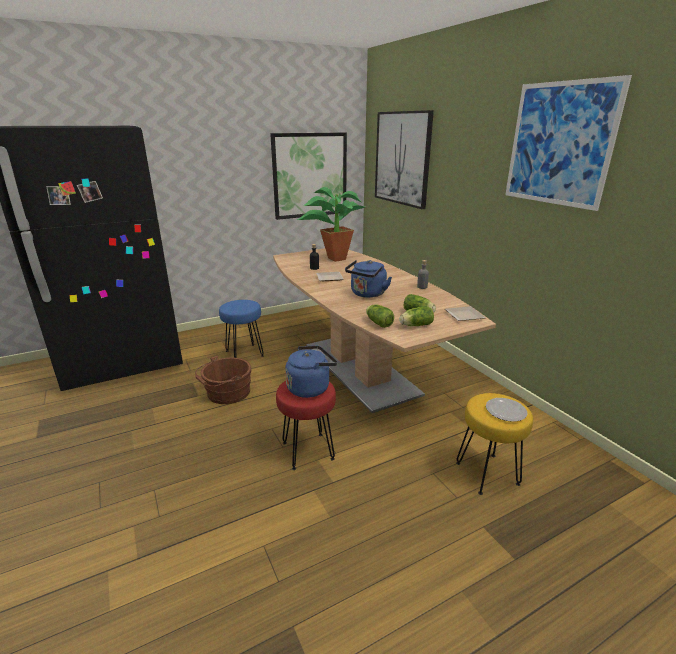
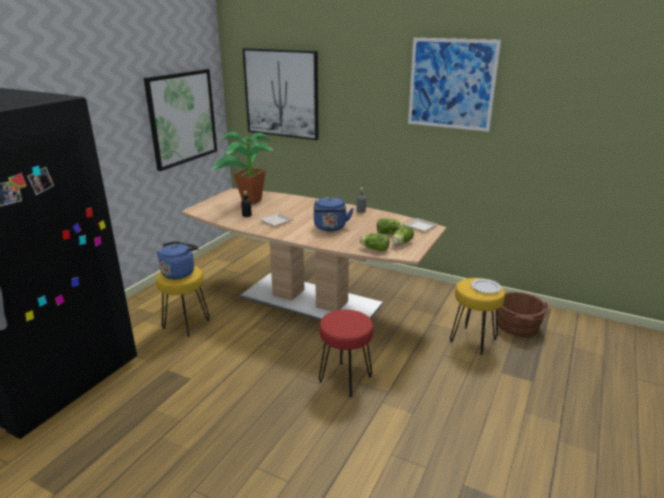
camera: 35 degrees left, 0 degrees up
brown bucket [195,356,251,404] -> brown bucket moved to [497,292,548,337]
blue stool [219,300,264,358] -> yellow stool [156,266,210,337]
blue kettle [285,346,337,398] -> blue kettle moved to [156,241,199,279]

